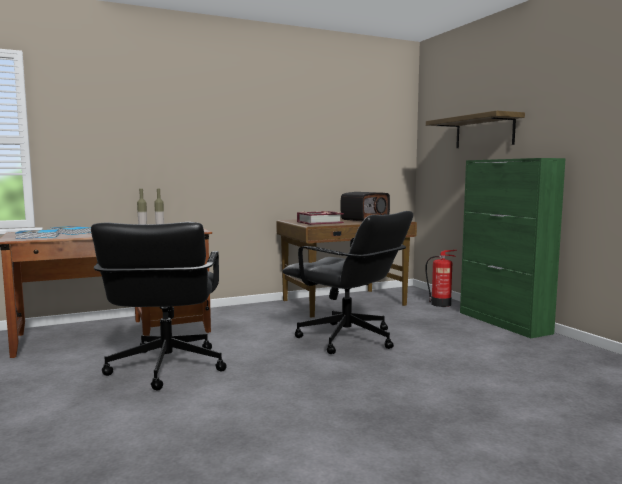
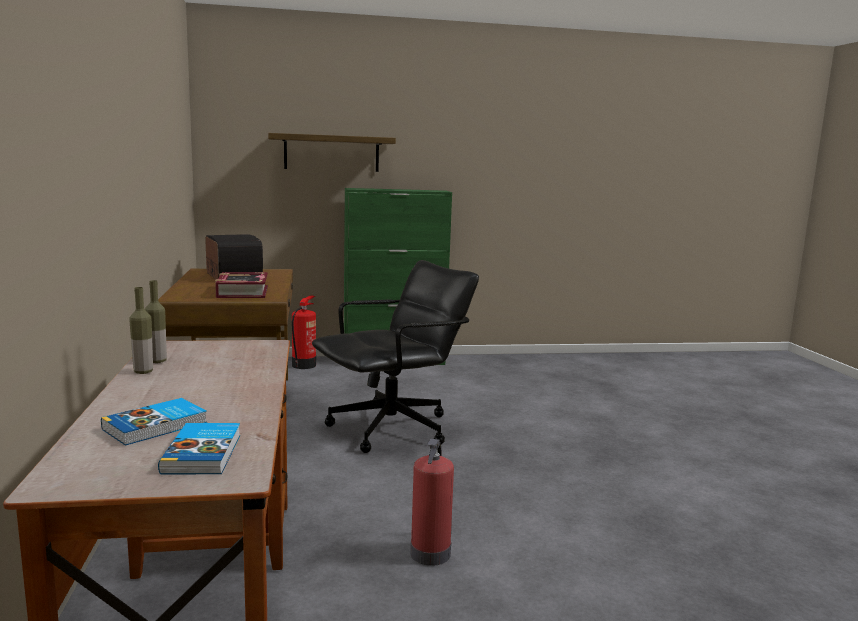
camera: 75 degrees left, 5 degrees up
black office chair [91,222,226,390] -> fire extinguisher [410,439,454,566]

